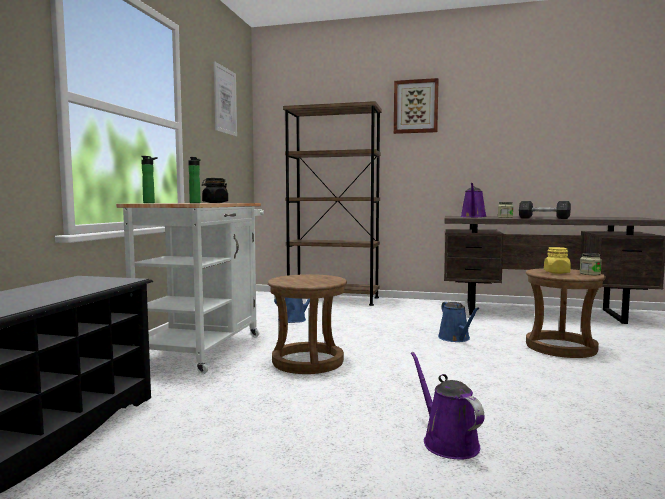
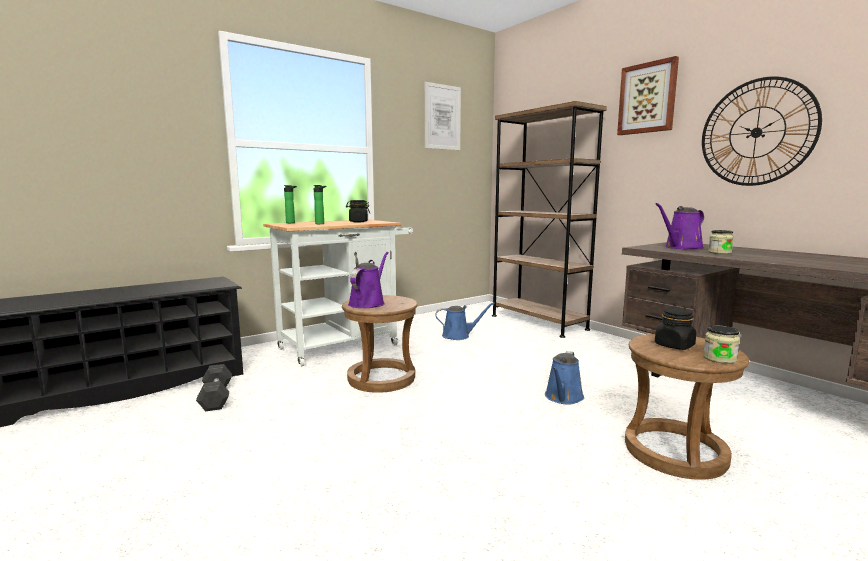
camera: 40 degrees right, 5 degrees up
purple watering can [411,352,485,459] -> purple watering can moved to [348,252,389,308]
grey dumbbell [519,201,571,219] -> grey dumbbell moved to [196,364,232,411]
yellow jar [544,247,571,274] -> black jar [655,308,696,350]
none -> wall clock [702,76,822,186]

